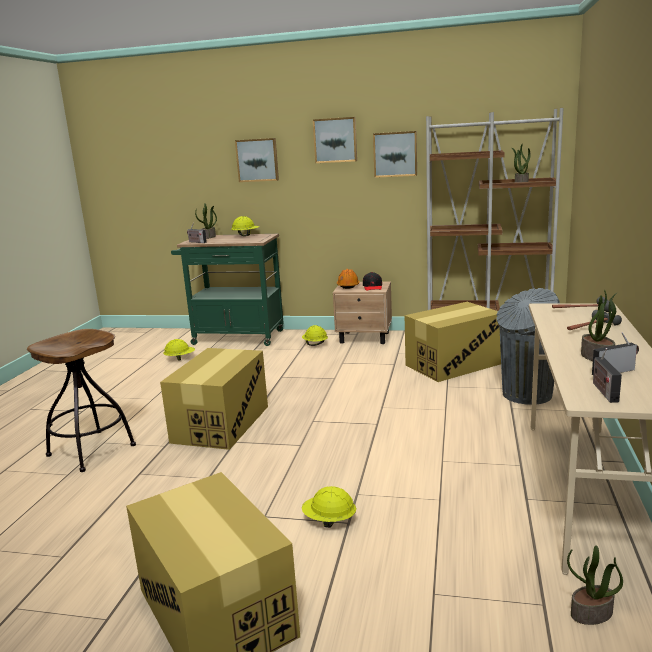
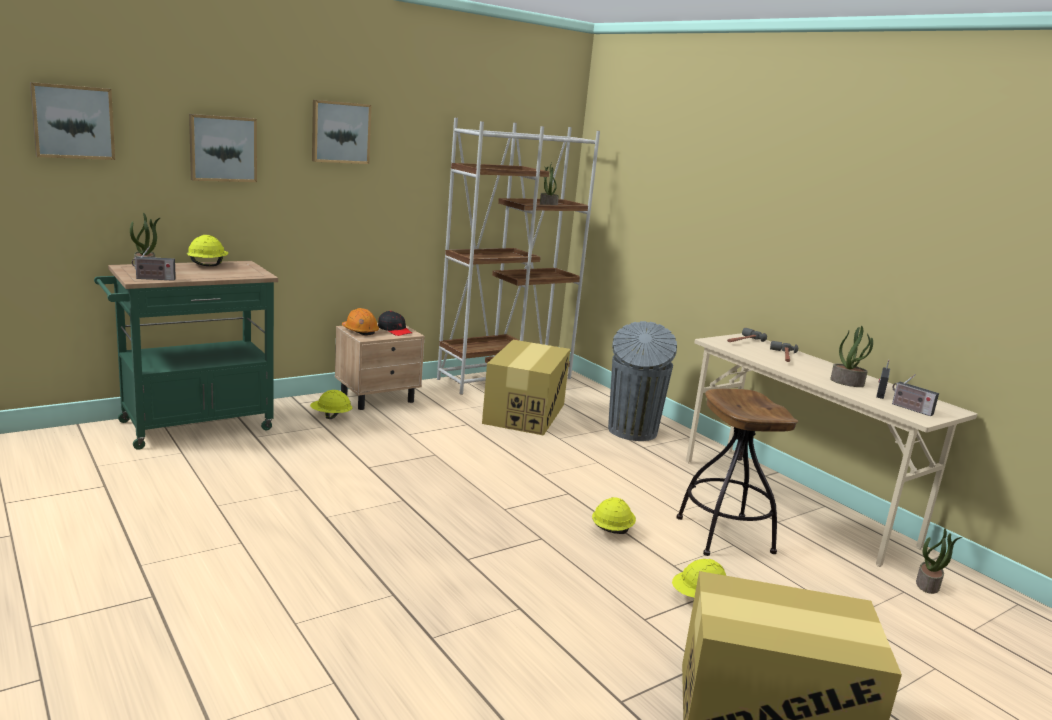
camera: 50 degrees left, 0 degrees up
brown stool [27,329,136,472] -> brown stool moved to [676,389,798,556]
cardboard box [160,348,268,450] -> none
yellow hard hat [163,339,195,361] -> yellow hard hat moved to [592,497,636,534]
picture [373,131,417,178] -> picture moved to [30,82,115,160]

